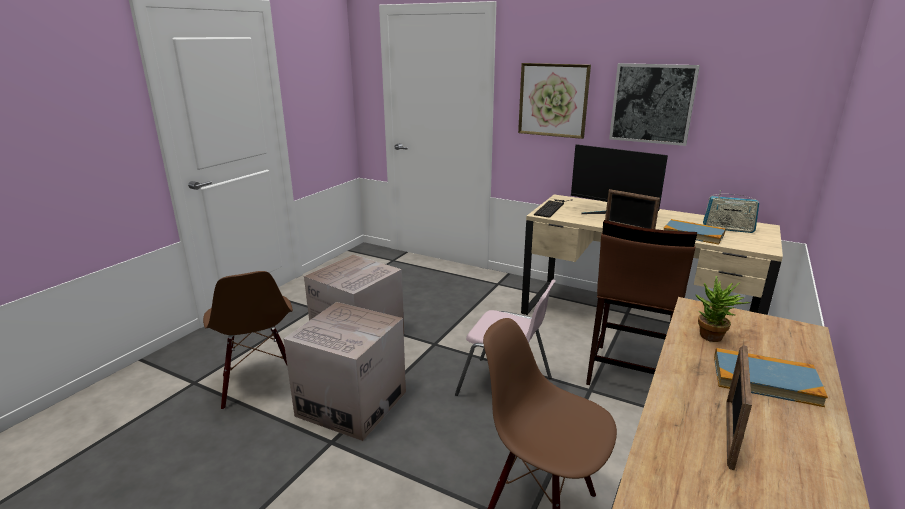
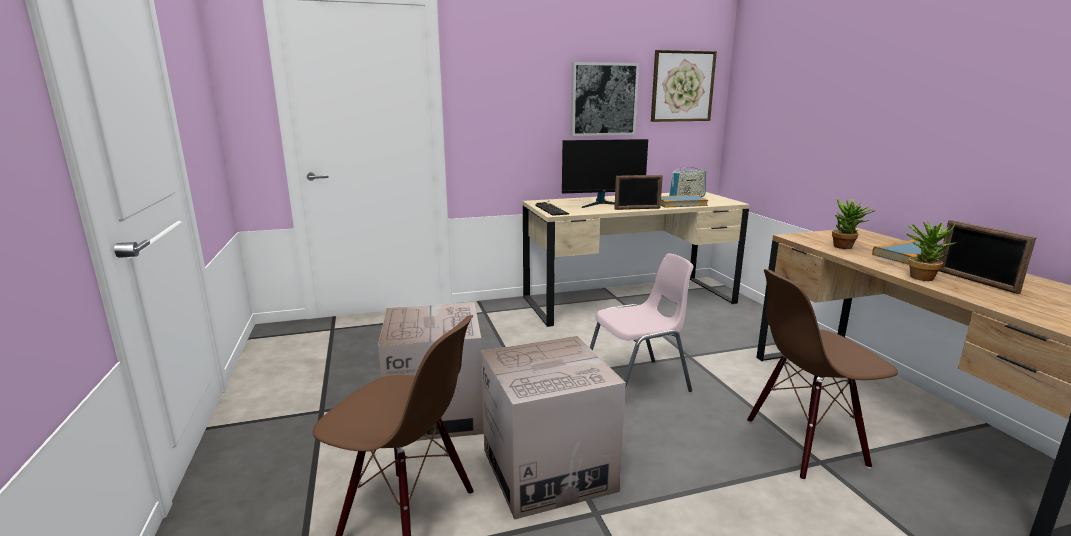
camera: 45 degrees left, 5 degrees down
picture [518,63,591,139] -> picture moved to [651,50,717,122]
brown stool [586,220,697,385] -> none
none -> potted plant [905,221,957,281]

